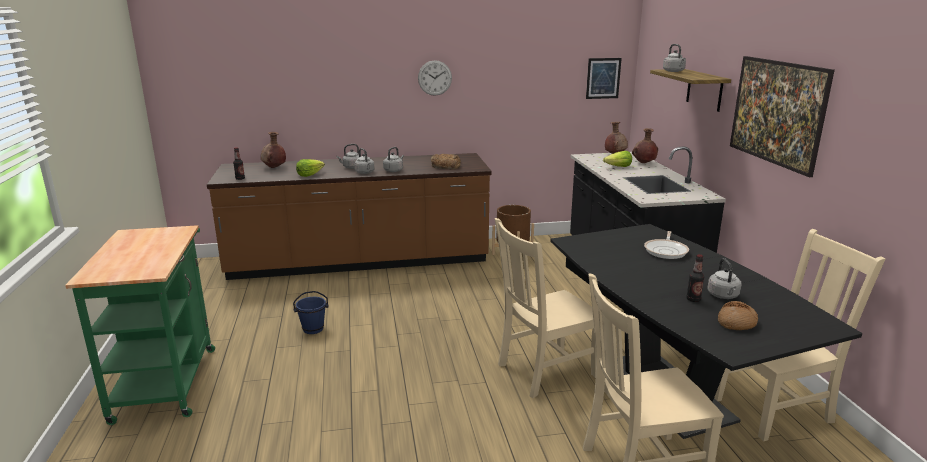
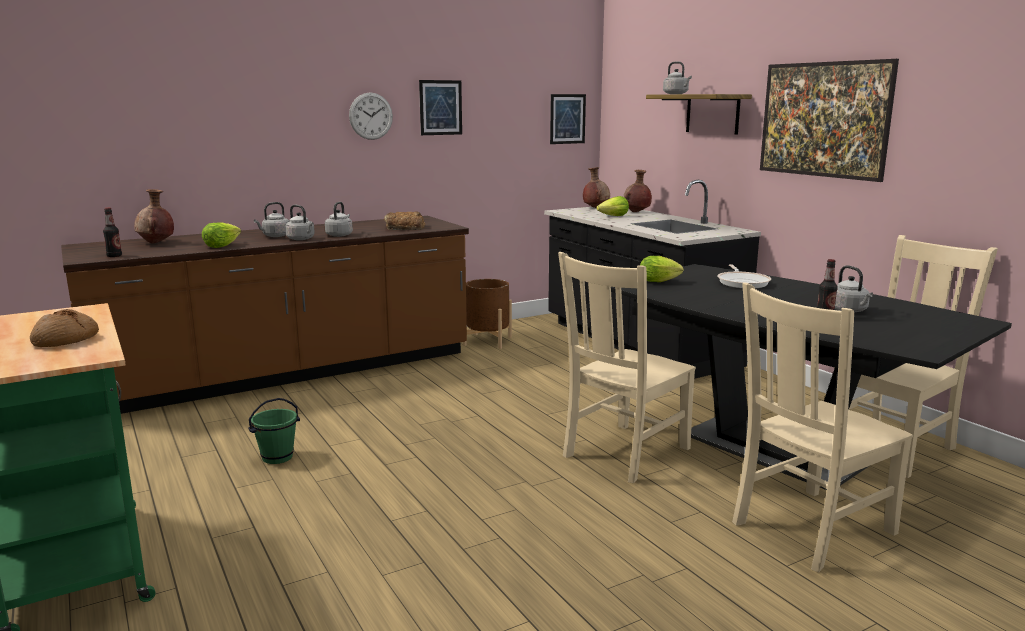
camera: 20 degrees left, 5 degrees down
blue bucket [293,291,328,334] -> green bucket [248,398,300,464]
bread [718,301,758,330] -> bread moved to [30,309,99,347]
none -> picture [419,80,462,135]
none -> lettuce [640,256,684,282]

